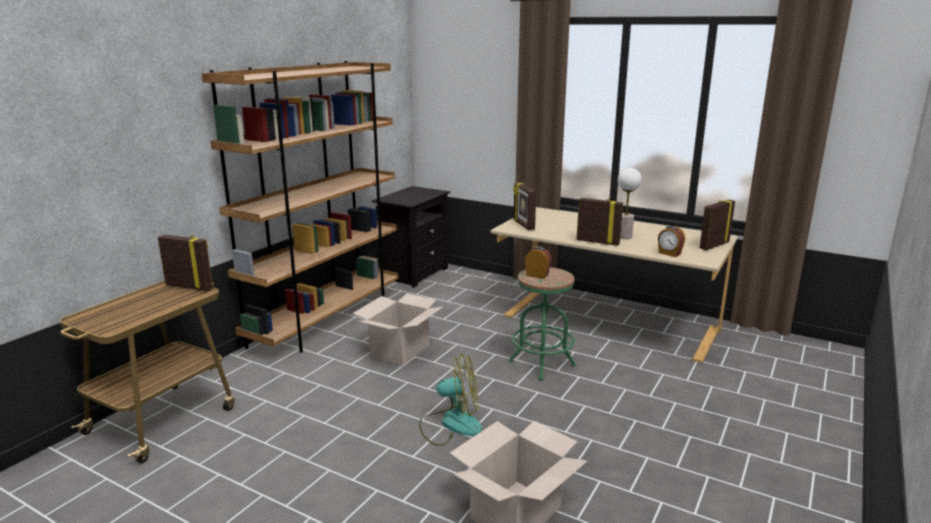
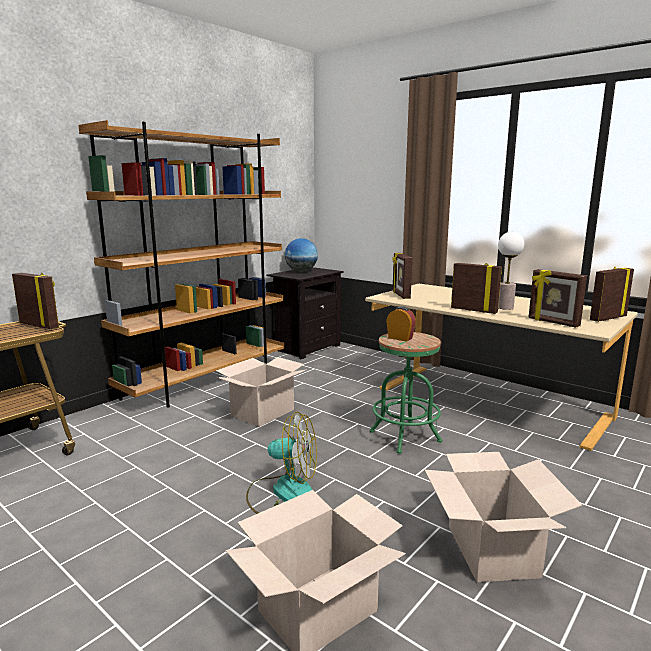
camera: 10 degrees right, 5 degrees down
alarm clock [658,226,685,257] -> picture frame [528,269,587,328]
none -> globe [285,238,318,272]
none -> cardboard box [425,452,583,582]

